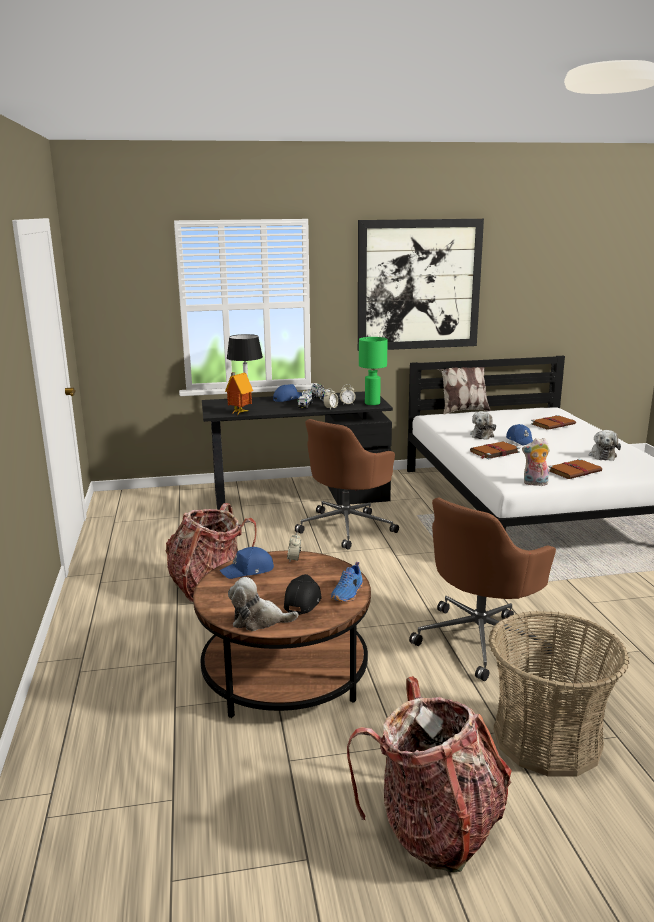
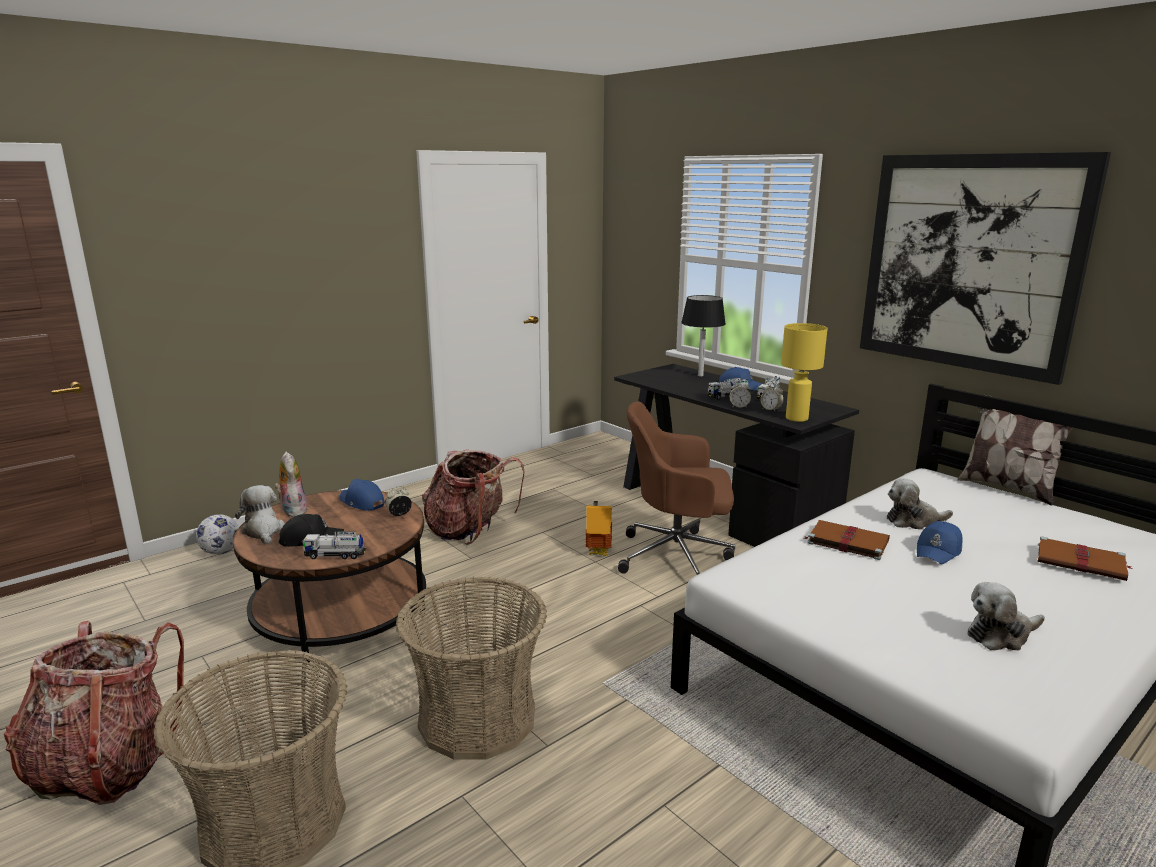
camera: 60 degrees right, 0 degrees up
toy house [225,372,253,414] -> toy house moved to [586,501,612,556]
blue shoe [331,562,363,602] -> toy truck [303,532,366,559]
green table lamp [359,337,388,405] -> yellow table lamp [781,323,828,422]
brown office chair [409,498,556,681] -> basket [396,576,547,760]
plush toy [522,438,550,486] -> plush toy moved to [274,452,308,517]
brown book [548,459,602,479] -> none
none -> football [196,514,239,555]

